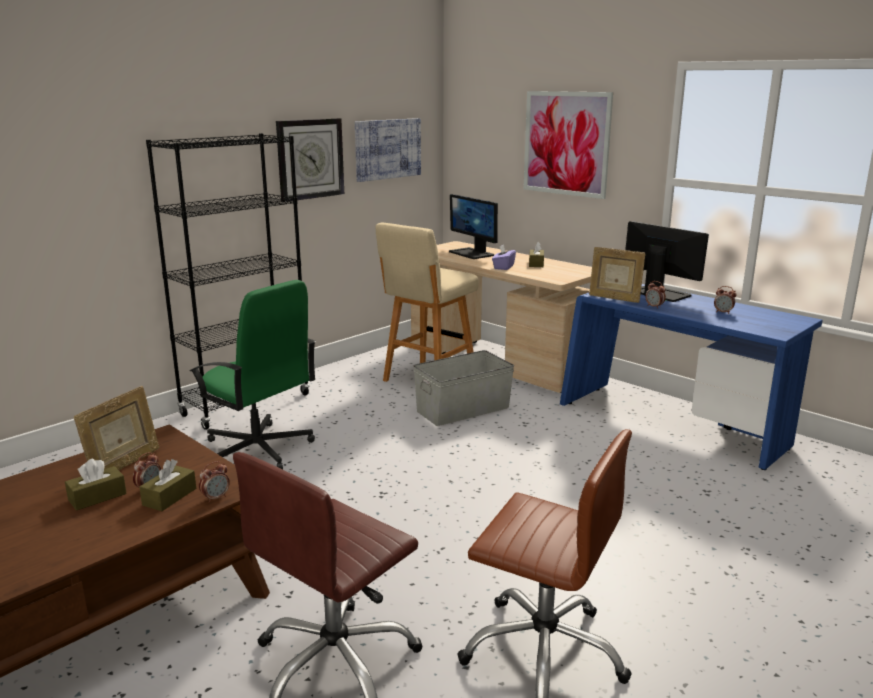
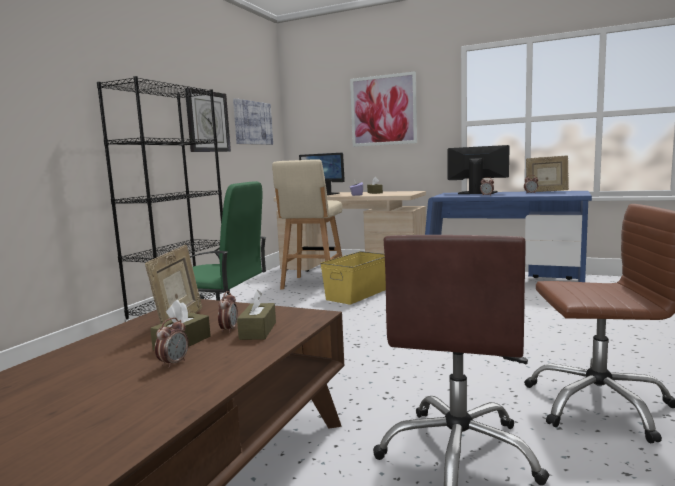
camera: 20 degrees left, 10 degrees down
alarm clock [199,461,230,503] -> alarm clock moved to [155,318,189,368]
grey storage box [413,350,514,426] -> yellow storage box [320,251,386,305]
picture frame [589,247,645,303] -> picture frame moved to [526,156,569,192]

